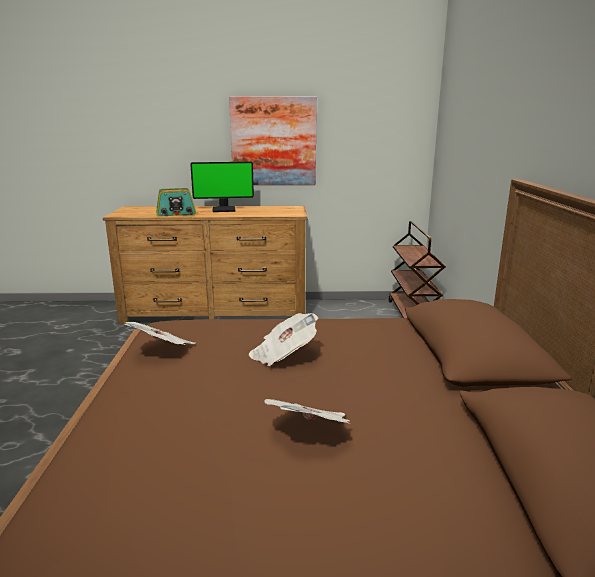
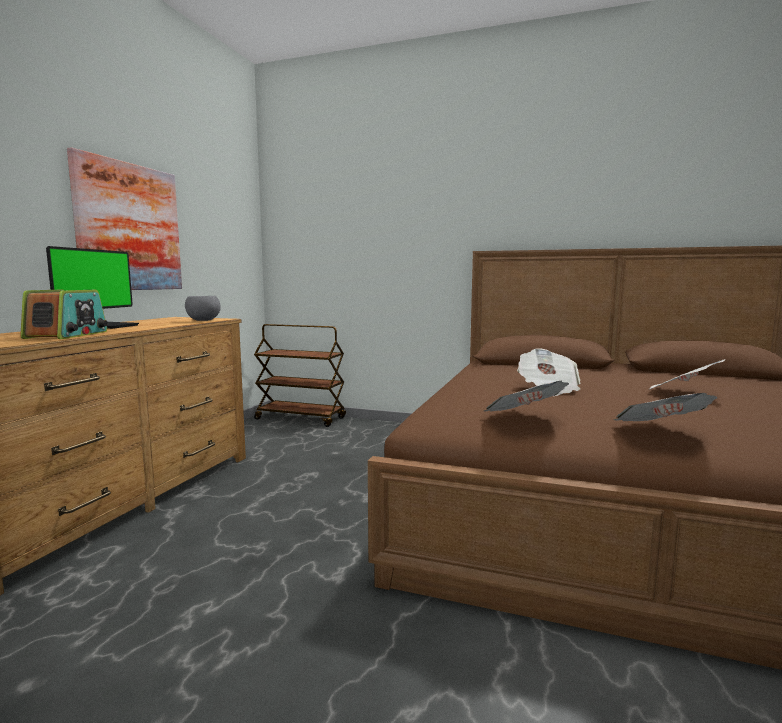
camera: 70 degrees left, 10 degrees down
none -> grey bowl [185,296,221,321]
none -> newspaper [613,393,717,421]

